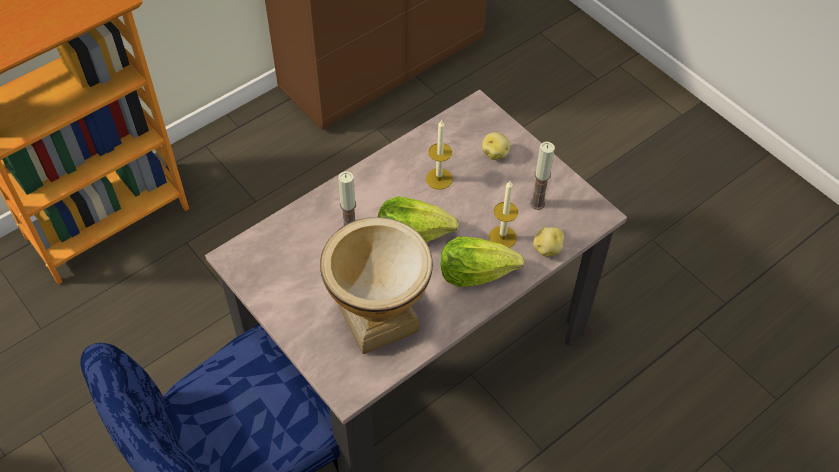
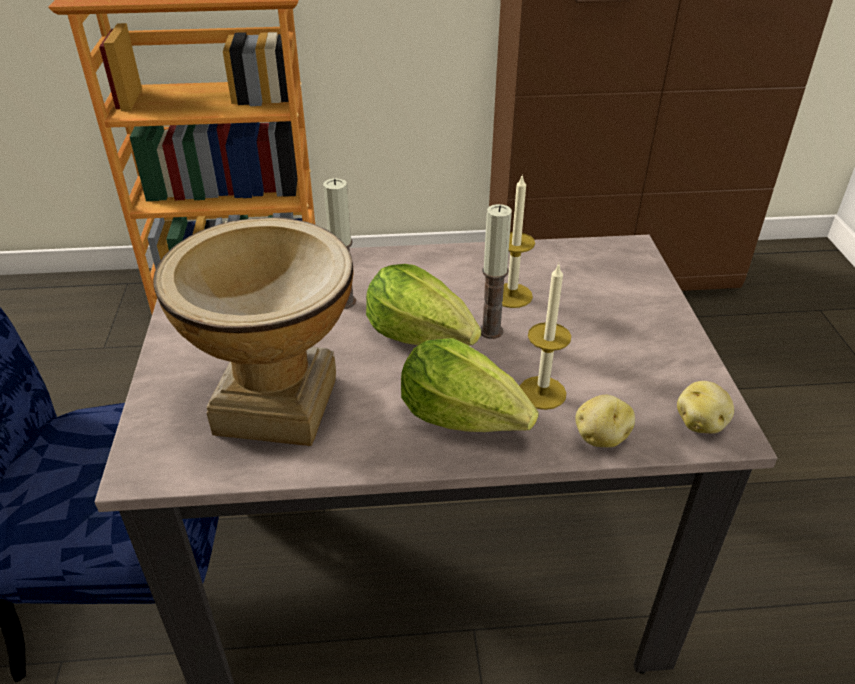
camera: 35 degrees right, 15 degrees down
potato [482,132,510,160] -> potato moved to [677,381,734,434]
candle [530,142,555,210] -> candle moved to [480,204,512,339]

